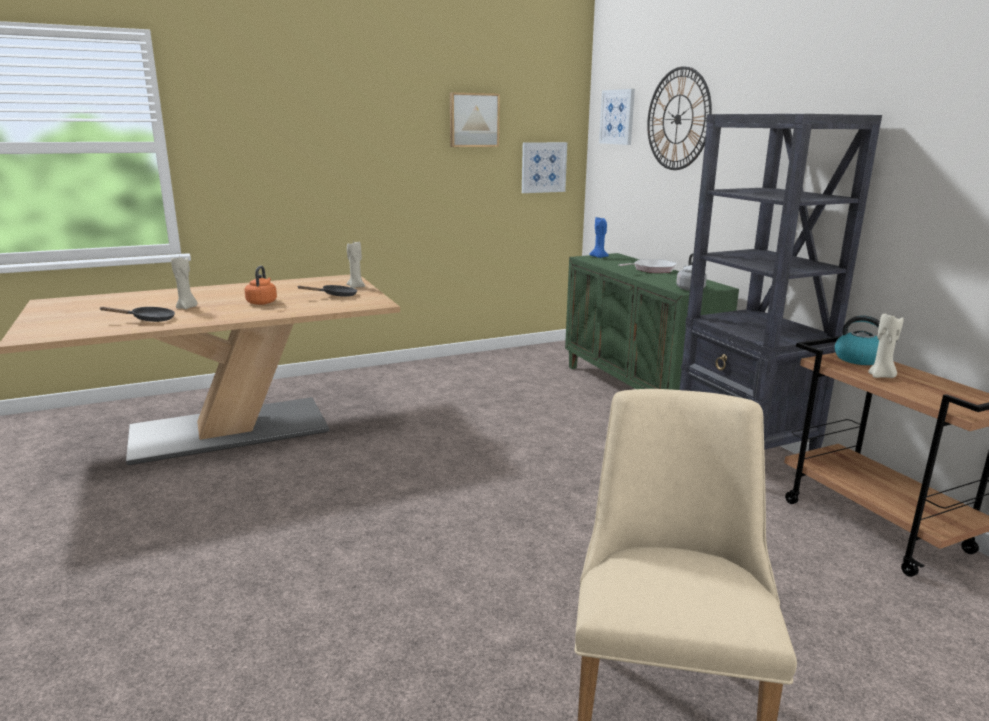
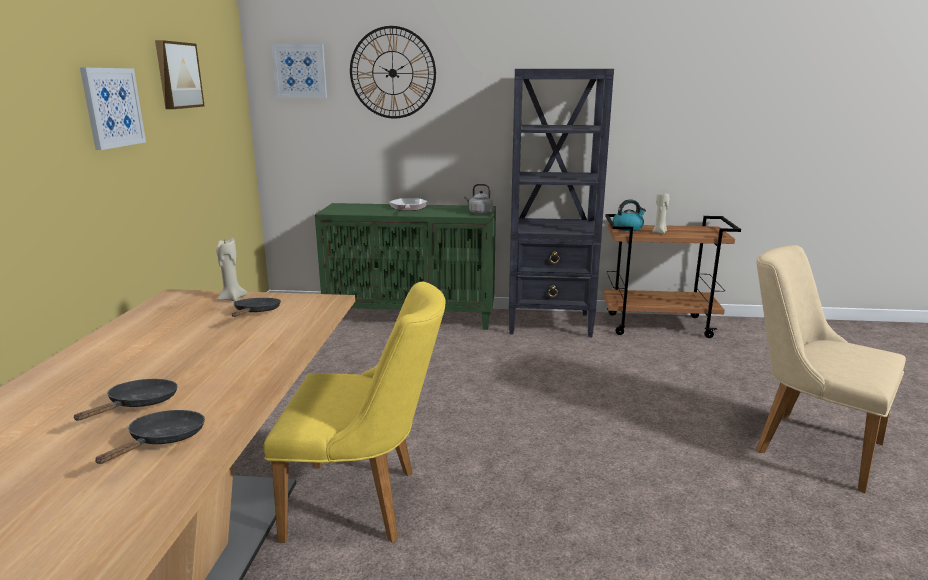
camera: 60 degrees left, 0 degrees up
beige candle [171,257,197,309] -> black frying pan [73,379,178,421]
orange kettle [245,266,277,305] -> none
picture [522,142,567,193] -> picture moved to [80,68,146,150]
blue candle [589,217,609,258] -> none
none -> yellow chair [264,282,446,543]

